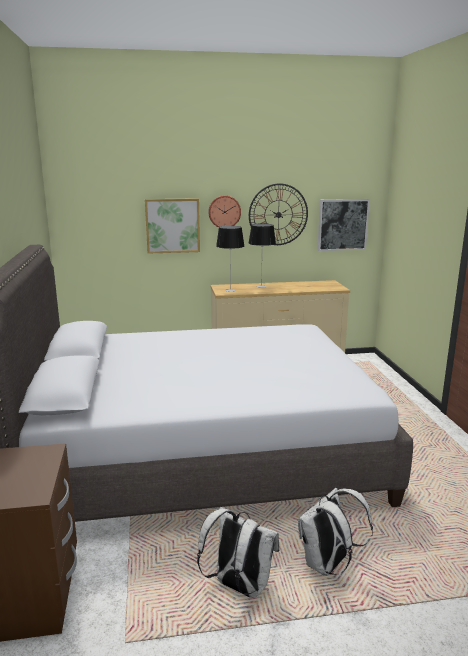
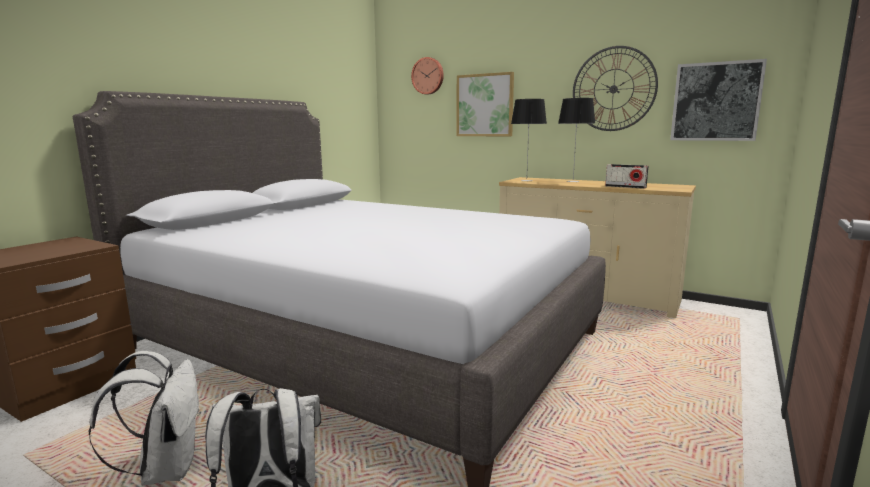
camera: 40 degrees right, 5 degrees down
wall clock [208,195,241,228] -> wall clock moved to [411,57,444,95]
none -> radio [605,164,649,189]

